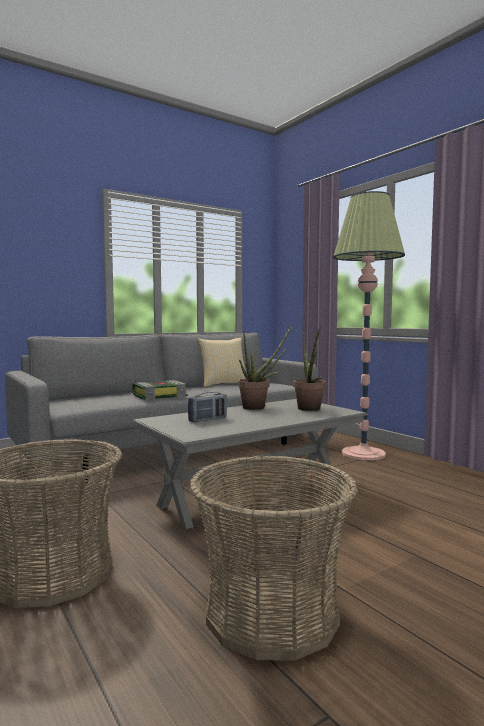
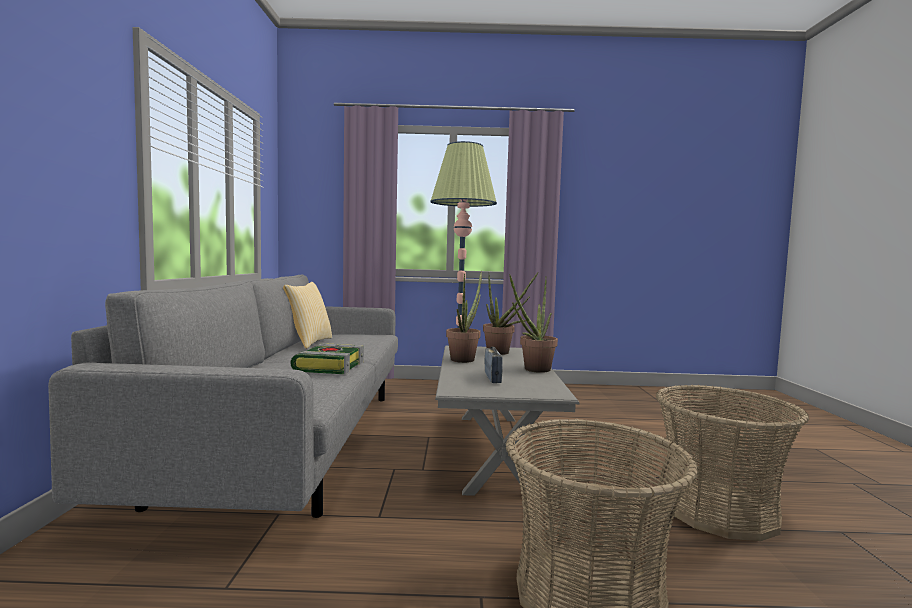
camera: 55 degrees left, 0 degrees up
none -> potted plant [509,274,558,373]

